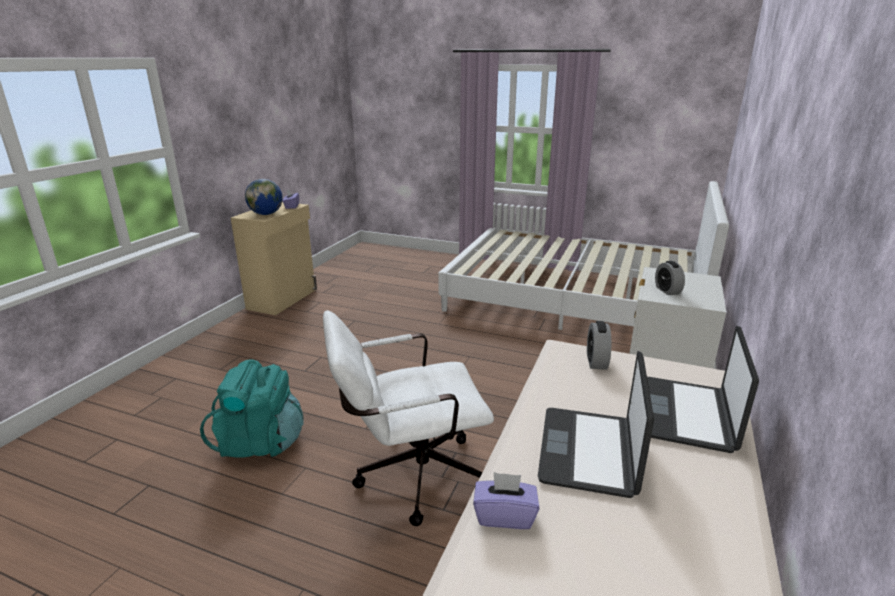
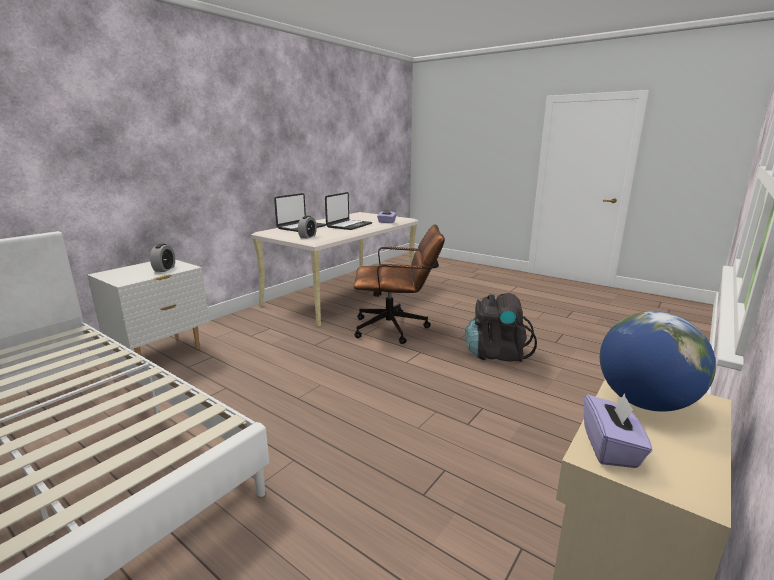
camera: 165 degrees left, 5 degrees down
turquoise backpack [200,359,304,457] -> black backpack [465,293,537,362]
white office chair [323,310,494,526] -> brown office chair [354,224,445,344]

